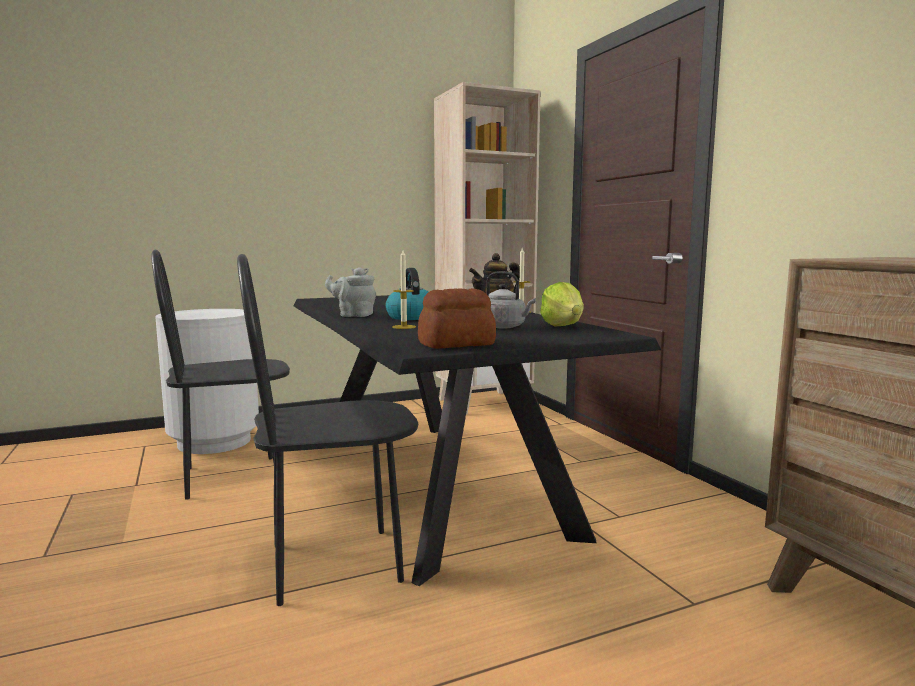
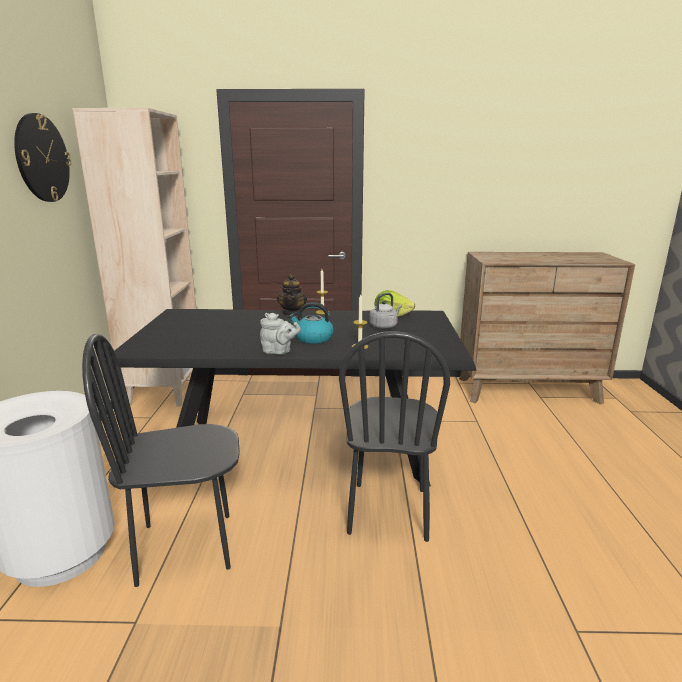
camera: 65 degrees left, 10 degrees up
black chair [151,250,290,500] -> black chair turned 75 degrees clockwise [82,334,240,587]
grey teapot [325,267,376,317] -> grey teapot turned 105 degrees counterclockwise [260,313,301,355]
bread [418,288,496,349] -> none
none -> wall clock [14,113,71,202]

